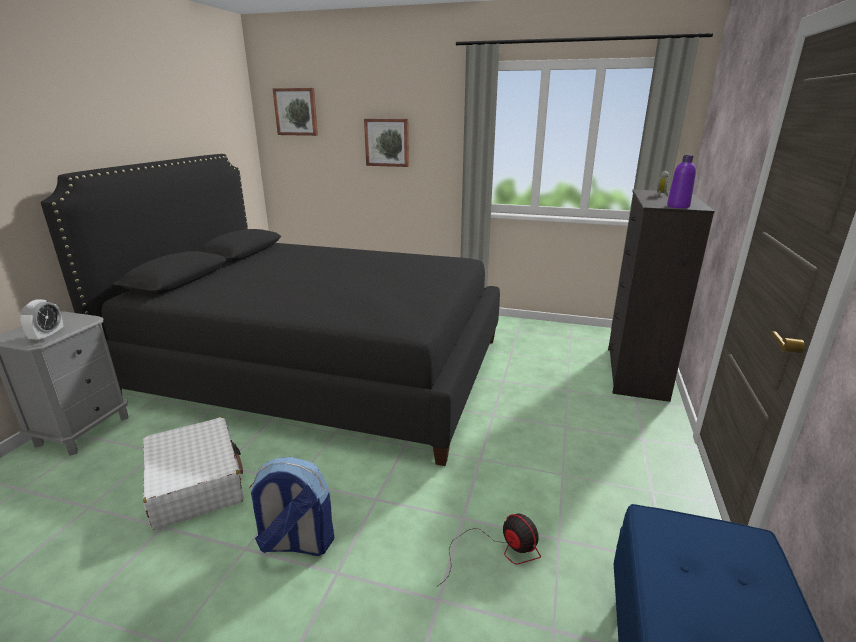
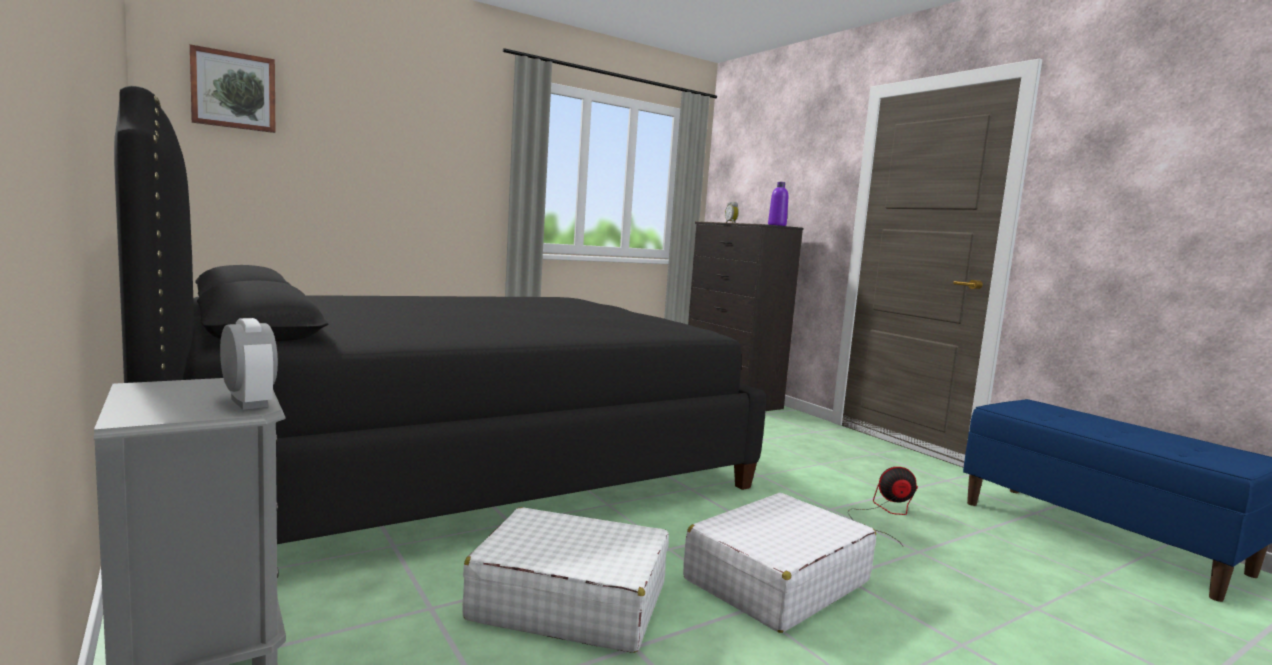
camera: 50 degrees left, 15 degrees down
backpack [249,457,334,556] -> white suitcase [683,493,876,633]
picture [364,119,409,167] -> none

